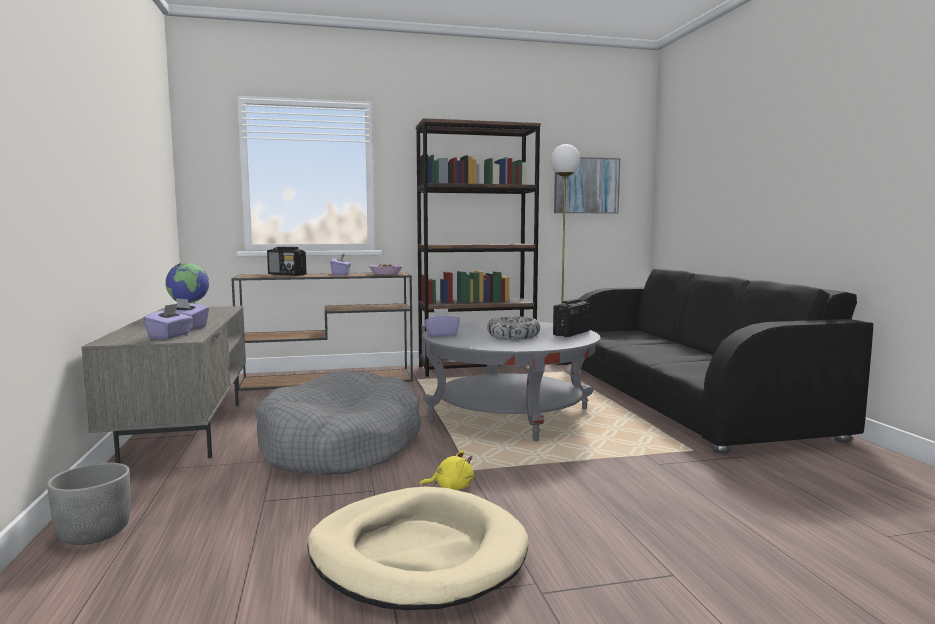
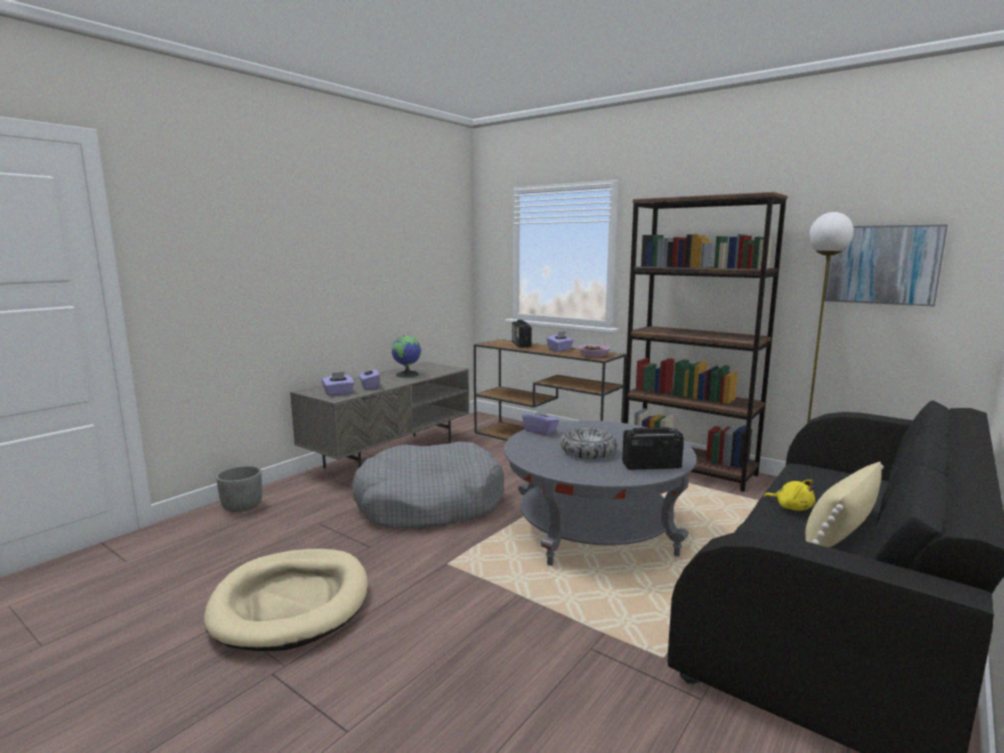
camera: 50 degrees right, 5 degrees up
yellow plush toy [419,450,474,490] -> yellow plush toy moved to [764,480,815,511]
none -> beige pillow [805,462,884,547]

